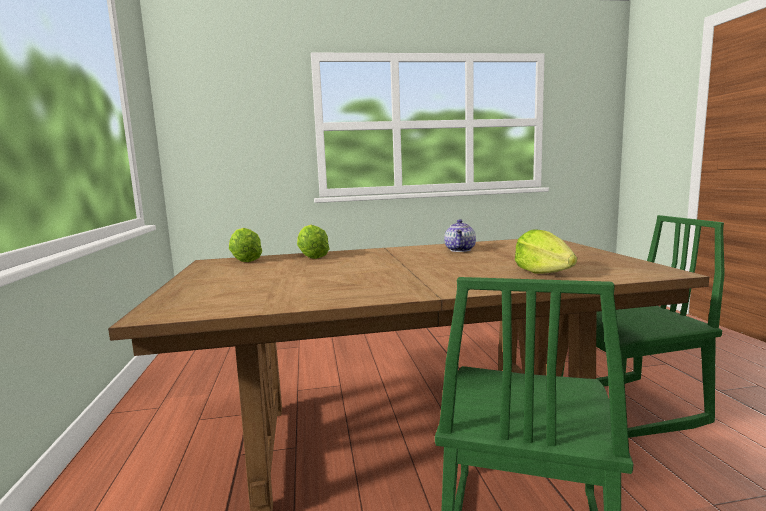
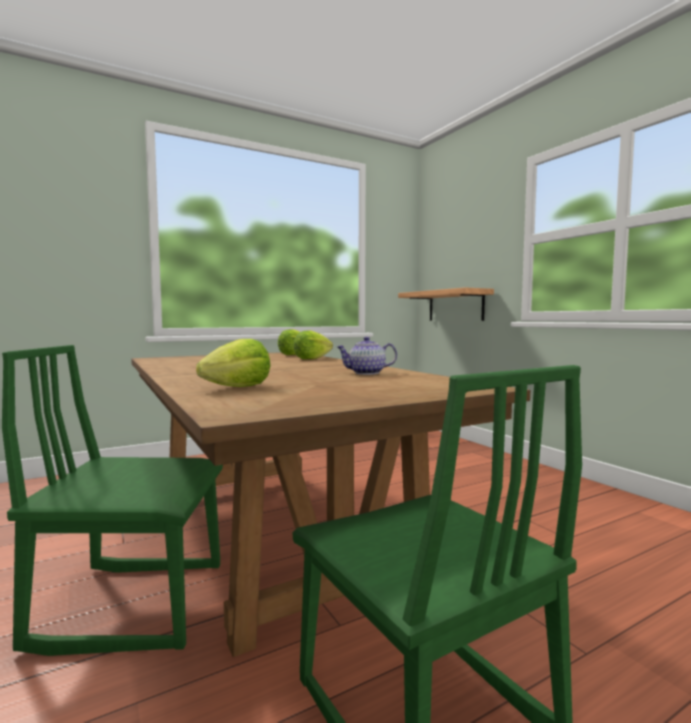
camera: 70 degrees right, 5 degrees down
none -> shelf [398,287,494,321]

